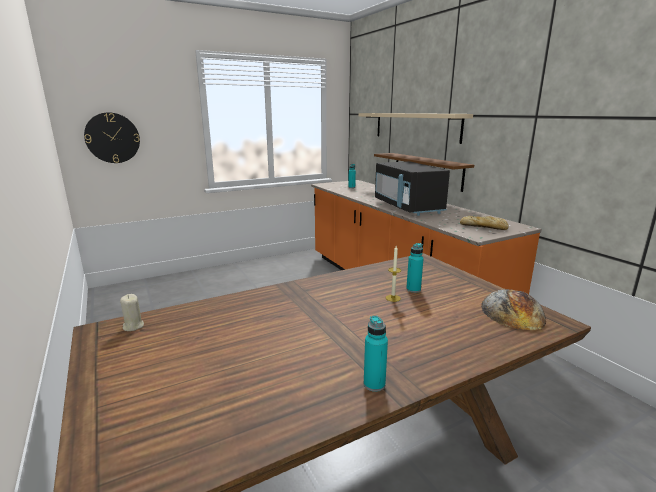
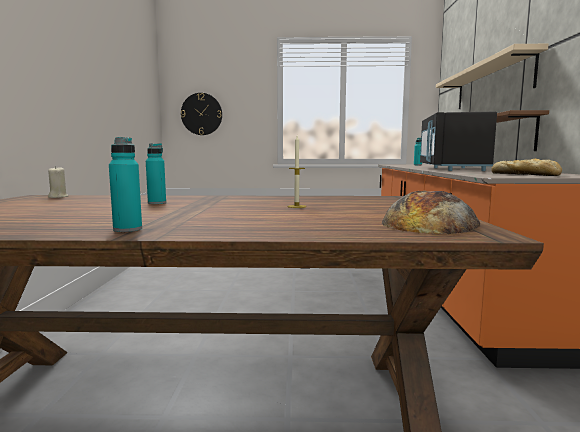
camera: 30 degrees right, 10 degrees down
turquoise bottle [406,243,424,293] -> turquoise bottle moved to [146,143,166,204]

